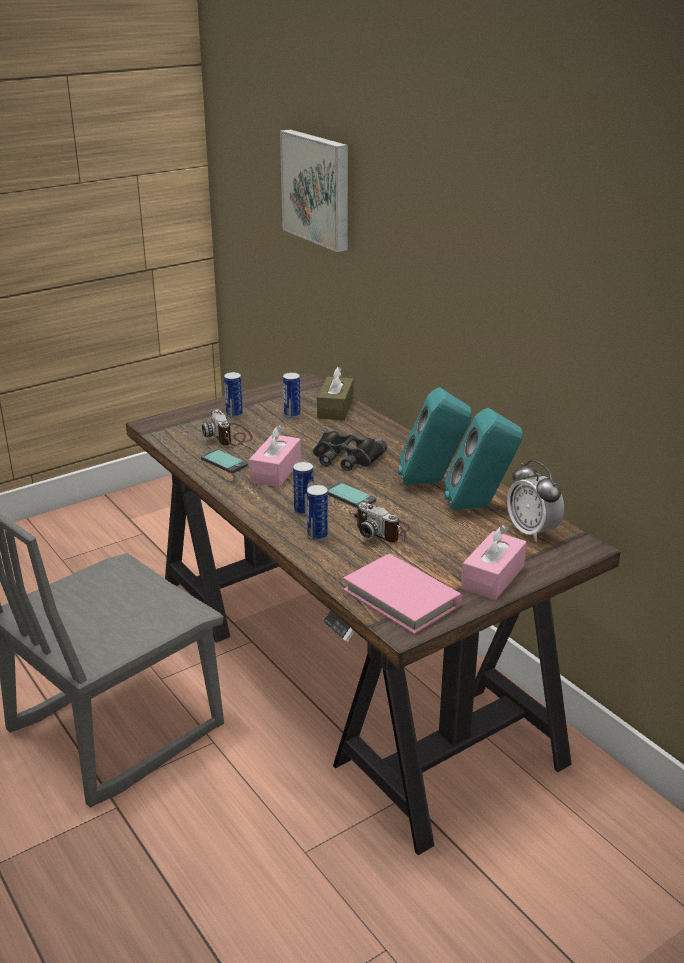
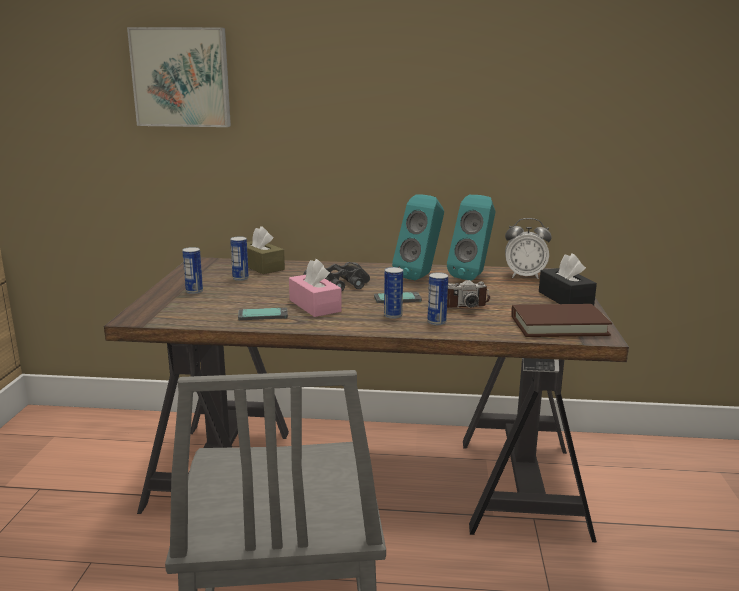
camera: 50 degrees left, 10 degrees down
camera [202,409,253,446] -> none
pink book [343,554,462,634] -> brown book [511,304,612,337]
pink tissue box [461,525,527,600] -> black tissue box [539,253,597,305]

